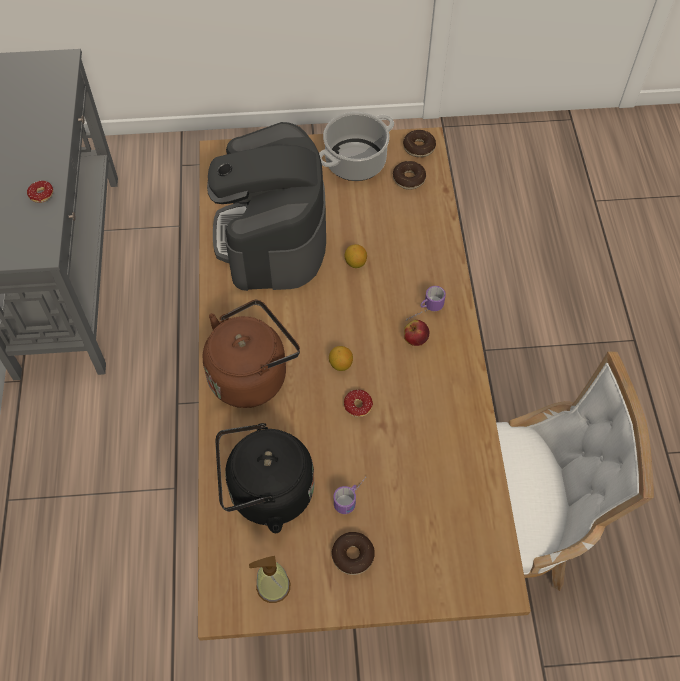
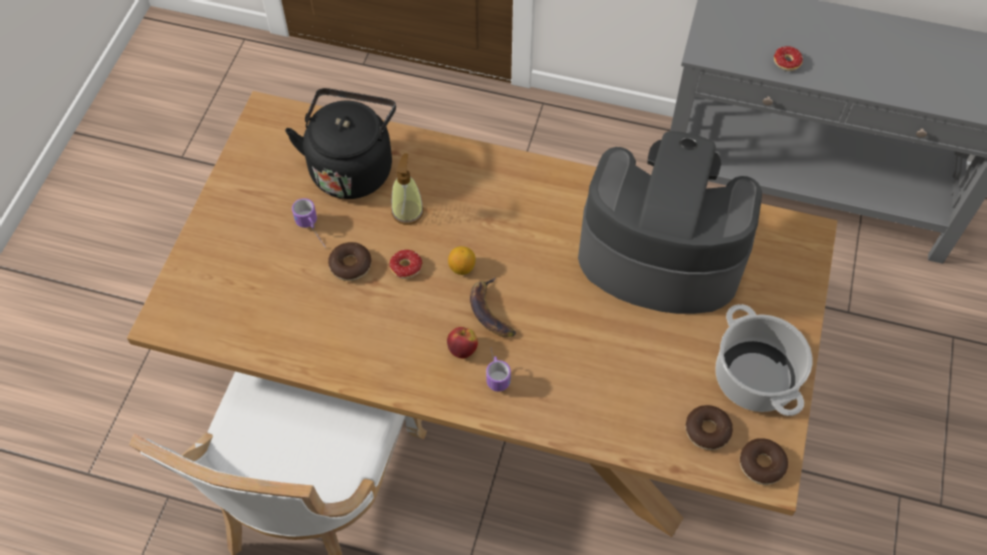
camera: 110 degrees right, 0 degrees up
brown kettle [203,300,300,408] -> none
soap dispenser [249,556,290,603] -> soap dispenser moved to [391,153,424,225]
donut [332,532,375,575] -> donut moved to [328,242,371,281]
lemon [344,244,367,268] -> none
none -> banana [470,277,516,337]

